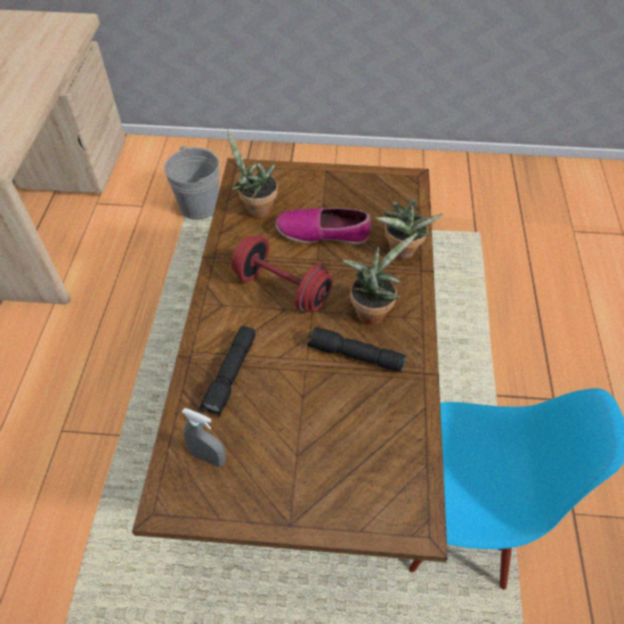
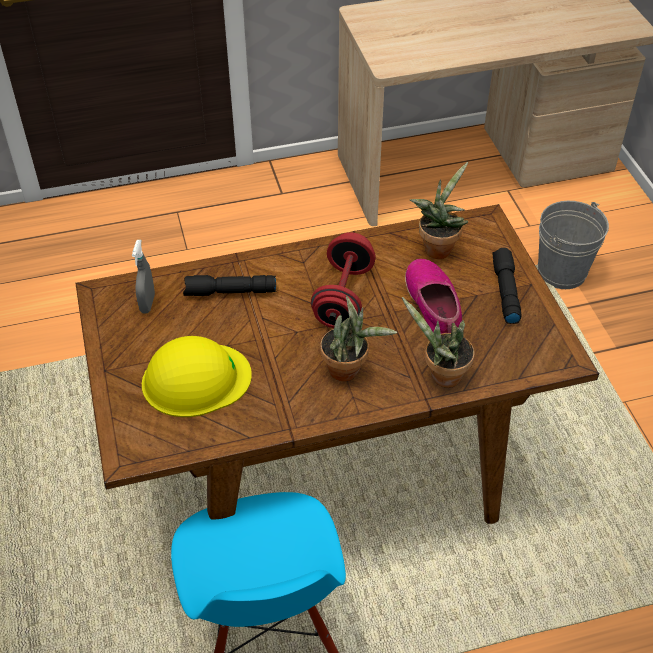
camera: 70 degrees right, 5 degrees down
black flashlight [307,327,406,372] -> black flashlight moved to [492,248,522,324]
none -> yellow hard hat [142,336,252,417]

